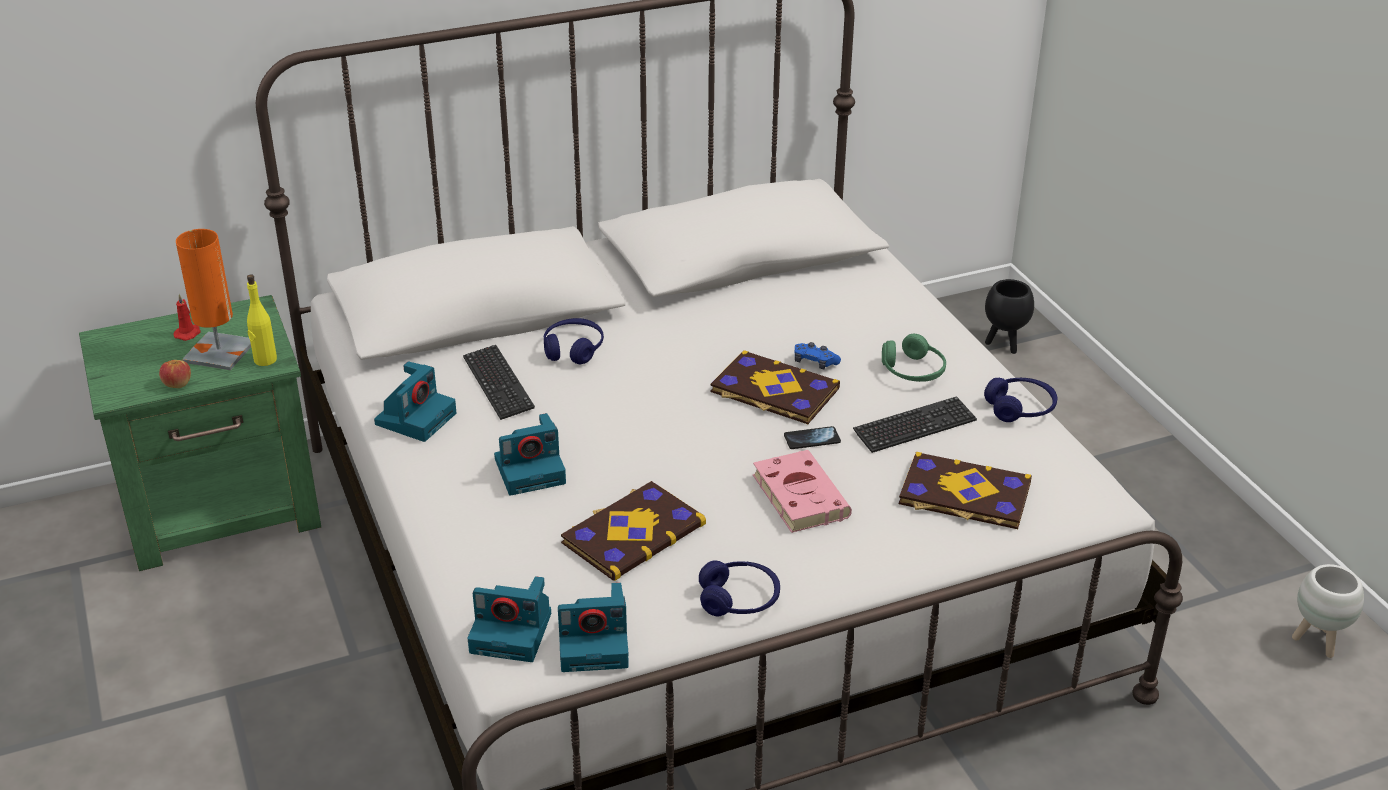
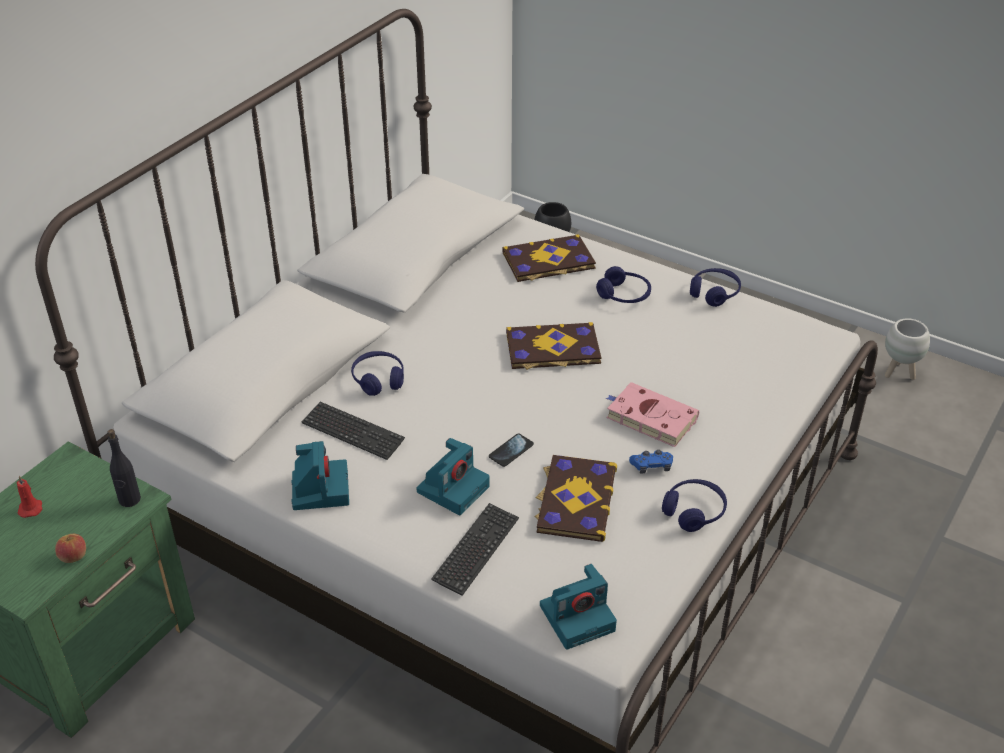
camera: 35 degrees left, 5 degrees up
orange table lamp [176,229,251,370] -> none
yellow bottle [247,274,277,366] -> black bottle [108,429,141,507]
camera [558,583,629,672] -> none
phone [784,426,841,449] -> phone moved to [489,433,534,467]
blue game controller [795,342,841,369] -> blue game controller moved to [629,450,673,474]
keyboard [853,396,977,453] -> keyboard moved to [431,503,519,596]
green headphones [882,334,946,382] -> blue headphones [596,266,651,303]
book [899,452,1032,529] -> book moved to [503,234,596,282]

